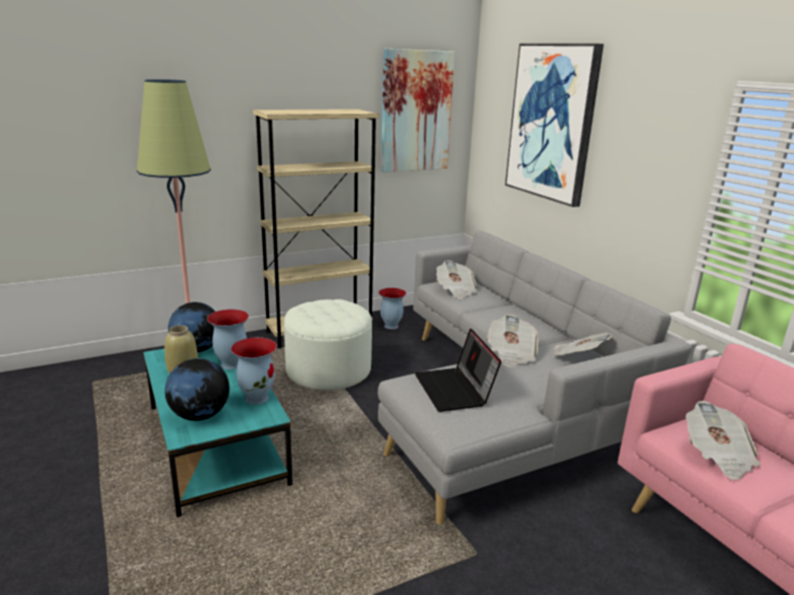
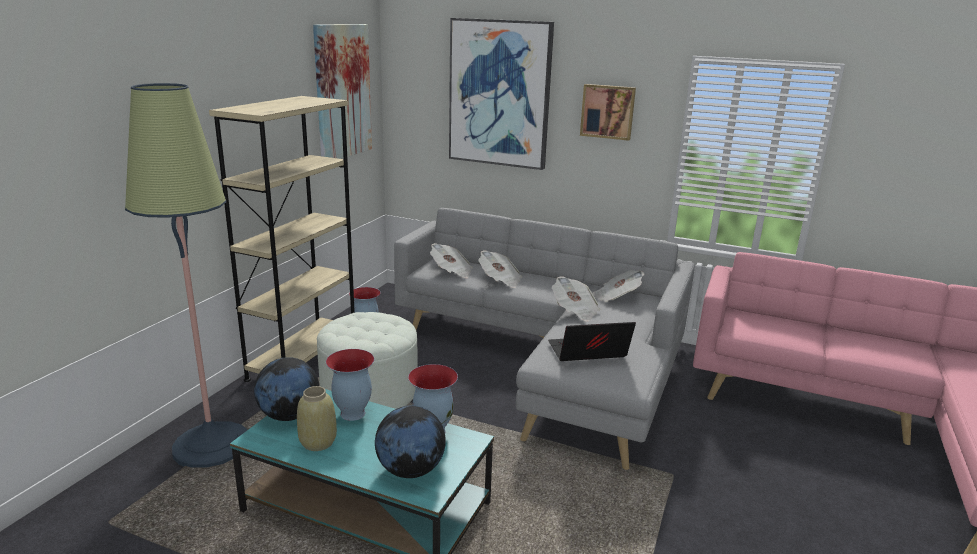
camera: 40 degrees left, 0 degrees up
laptop [415,328,501,412] -> laptop turned 135 degrees clockwise [548,322,636,361]
newspaper [686,401,760,480] -> newspaper moved to [478,250,522,288]
none -> picture [580,84,636,141]

